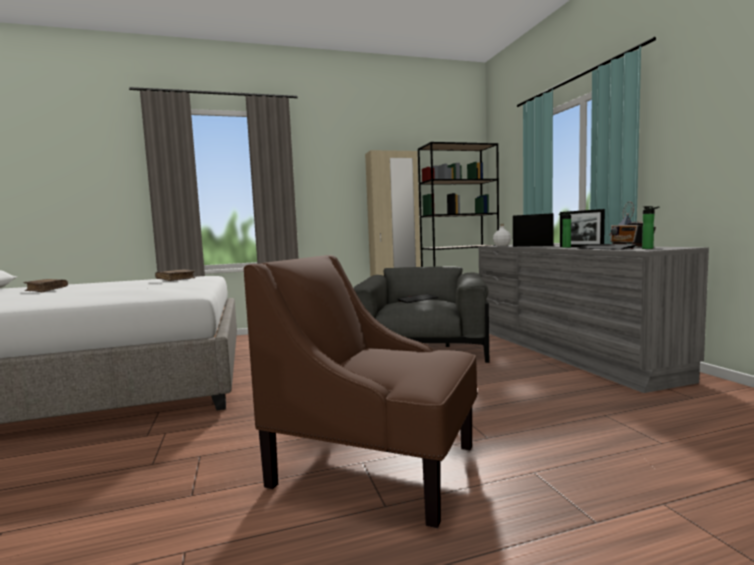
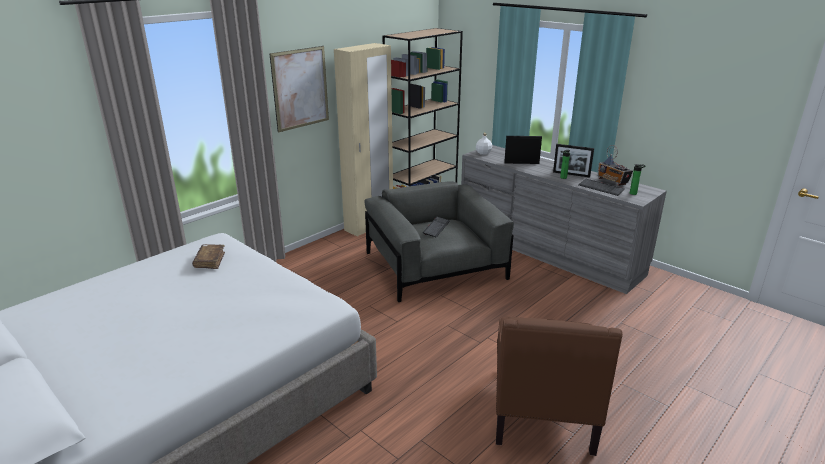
camera: 30 degrees left, 20 degrees up
brown book [24,279,68,292] -> none
brown armchair [244,255,478,529] -> brown armchair turned 75 degrees counterclockwise [496,317,623,456]
none -> picture [270,46,329,133]

